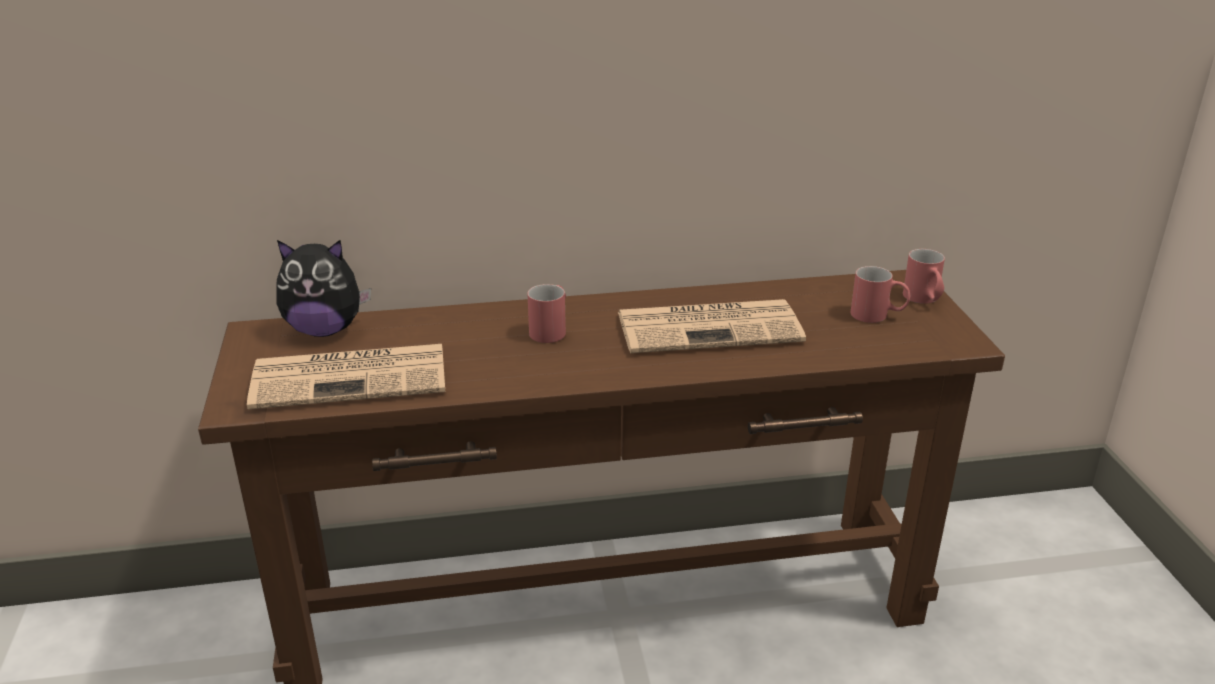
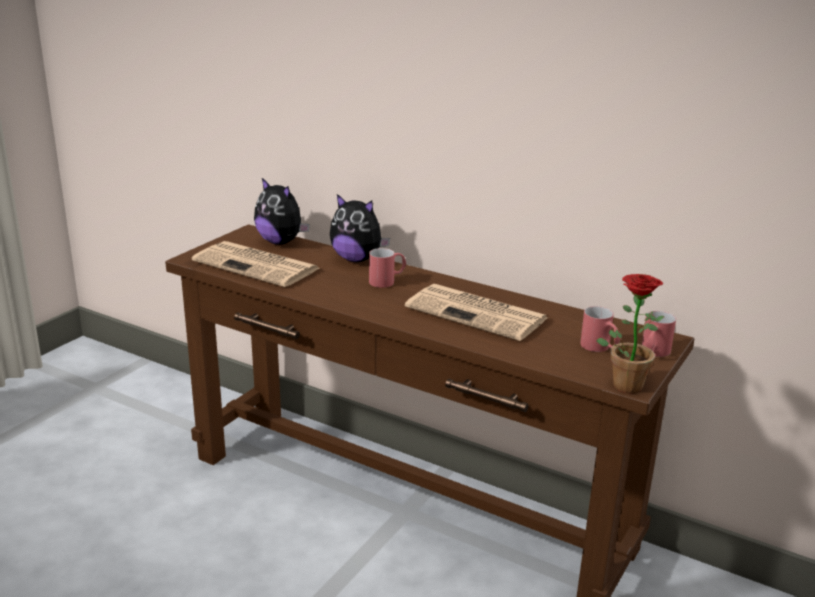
camera: 40 degrees right, 5 degrees down
none -> plush toy [330,194,390,262]
none -> potted plant [596,274,664,393]

